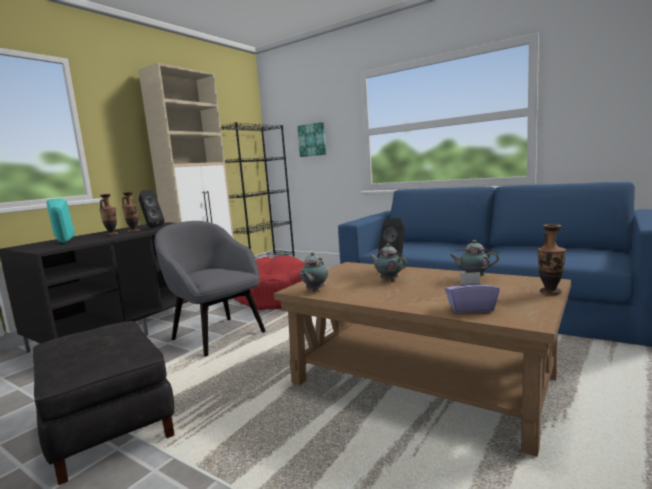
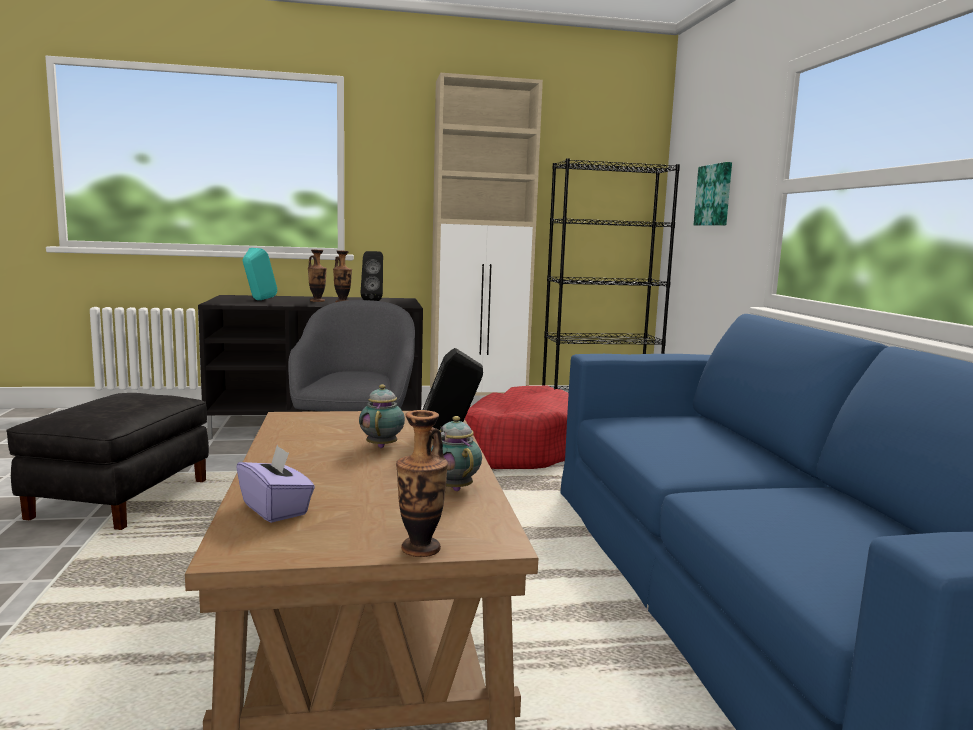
camera: 45 degrees right, 0 degrees up
teapot [300,252,328,291] -> none

